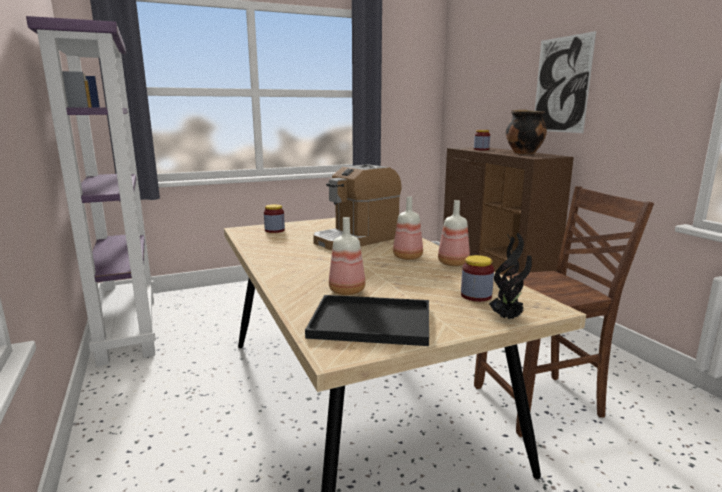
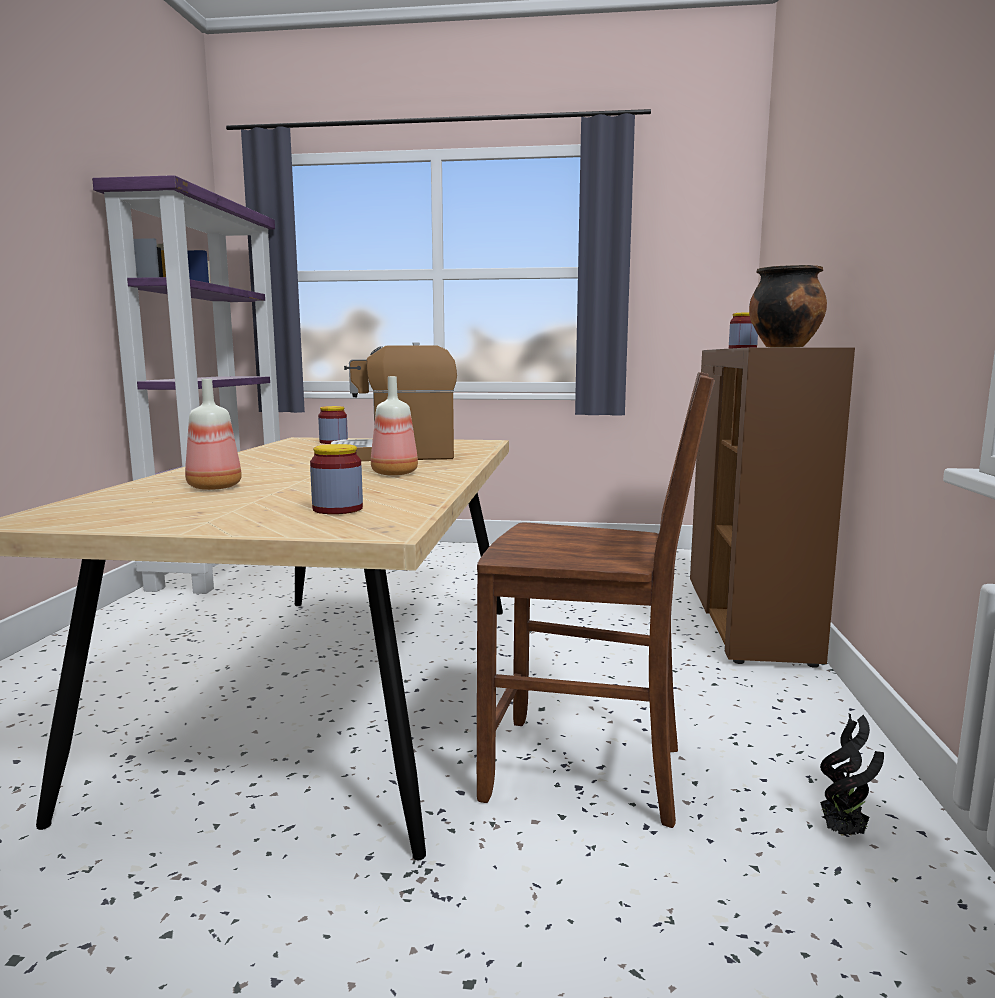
camera: 30 degrees right, 5 degrees down
black tray [305,295,429,346] -> none
bottle [438,200,470,266] -> none
potted plant [489,232,532,320] -> potted plant moved to [820,713,884,836]
picture [535,31,596,133] -> none

